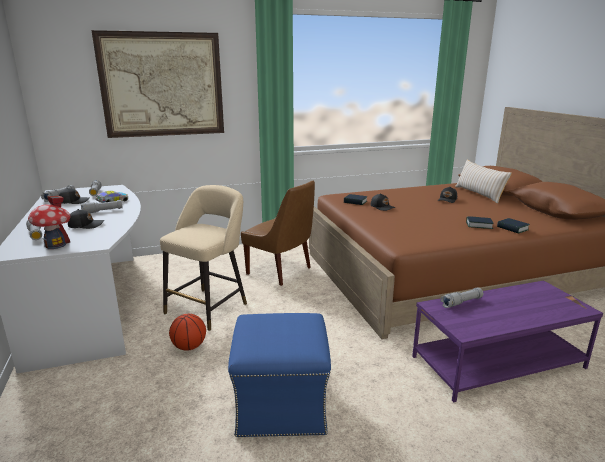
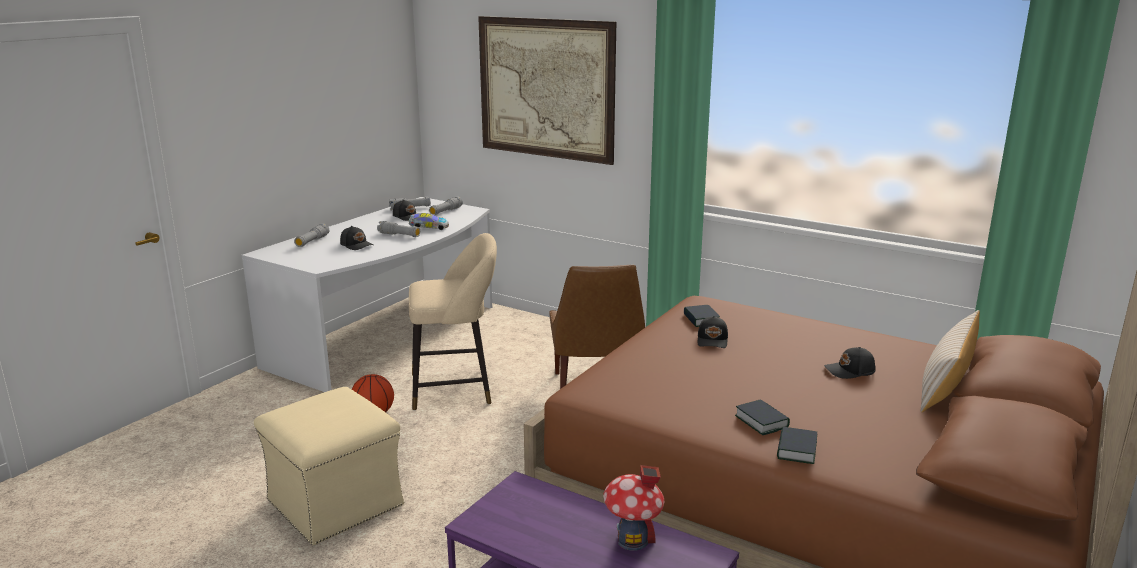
camera: 50 degrees right, 0 degrees up
toy house [28,196,70,249] -> toy house moved to [603,465,664,551]
blue ottoman [228,313,331,437] -> beige ottoman [254,387,404,545]
grey flashlight [440,288,483,308] -> none

